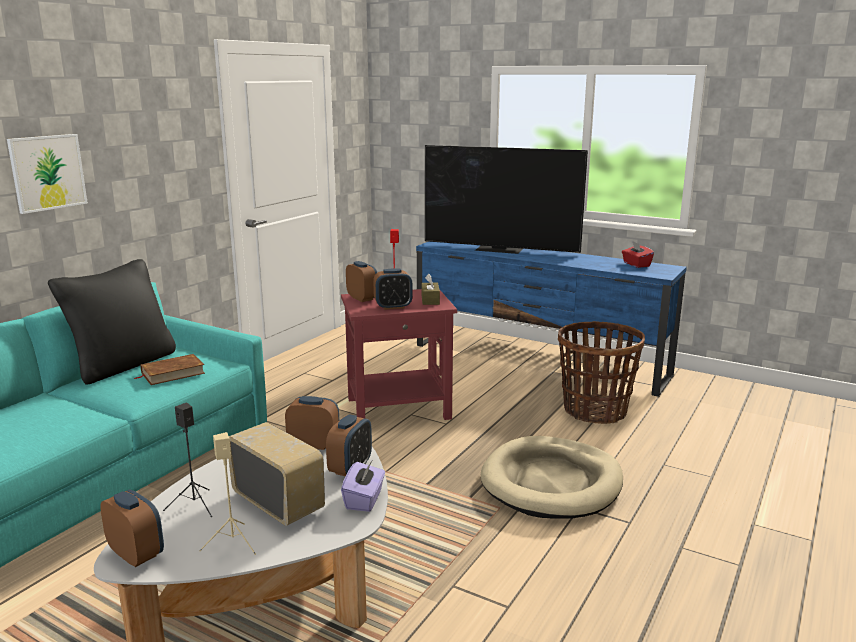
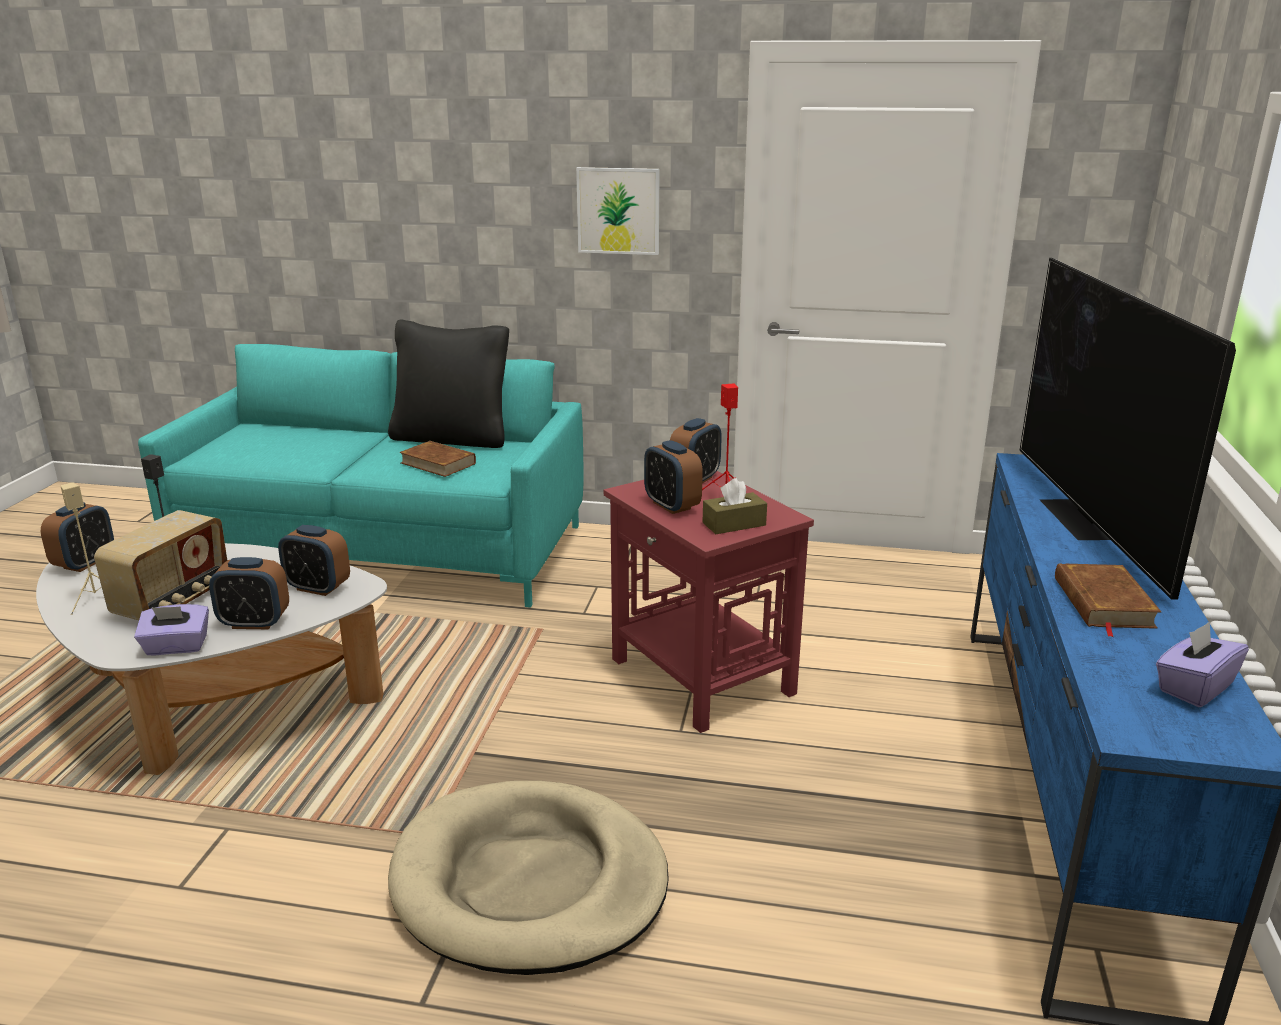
camera: 70 degrees right, 5 degrees up
picture [7,134,88,214] -> picture moved to [576,167,660,255]
alarm clock [285,396,339,450] -> alarm clock turned 120 degrees clockwise [278,525,350,596]
basket [558,321,645,424] -> none
red tissue box [622,242,654,268] -> purple tissue box [1156,621,1249,707]
none -> brown book [1055,563,1161,637]

